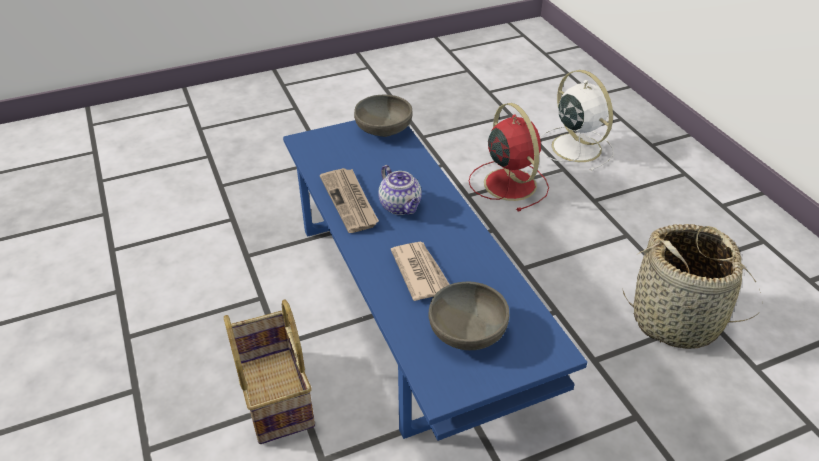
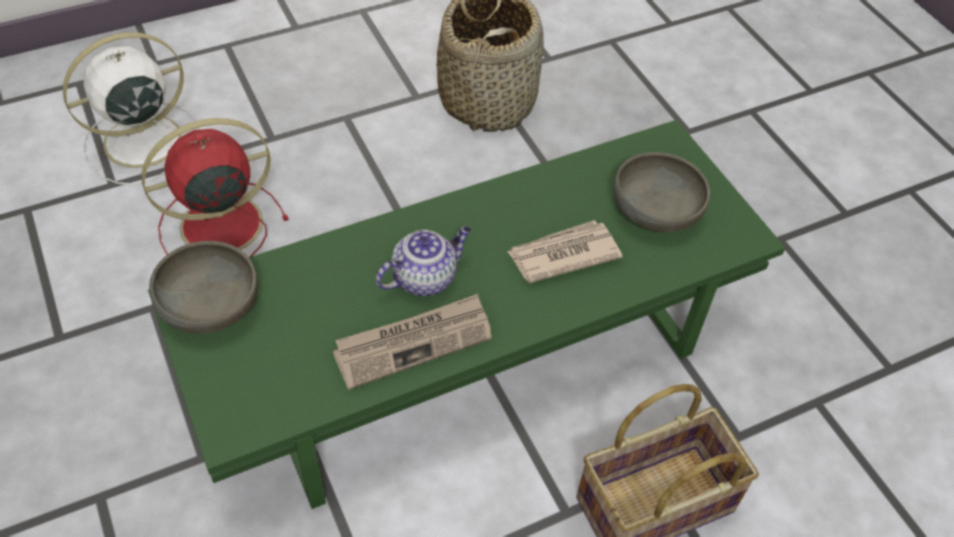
camera: 95 degrees left, 10 degrees up
blue coffee table [283,120,587,441] -> green coffee table [148,120,785,509]

